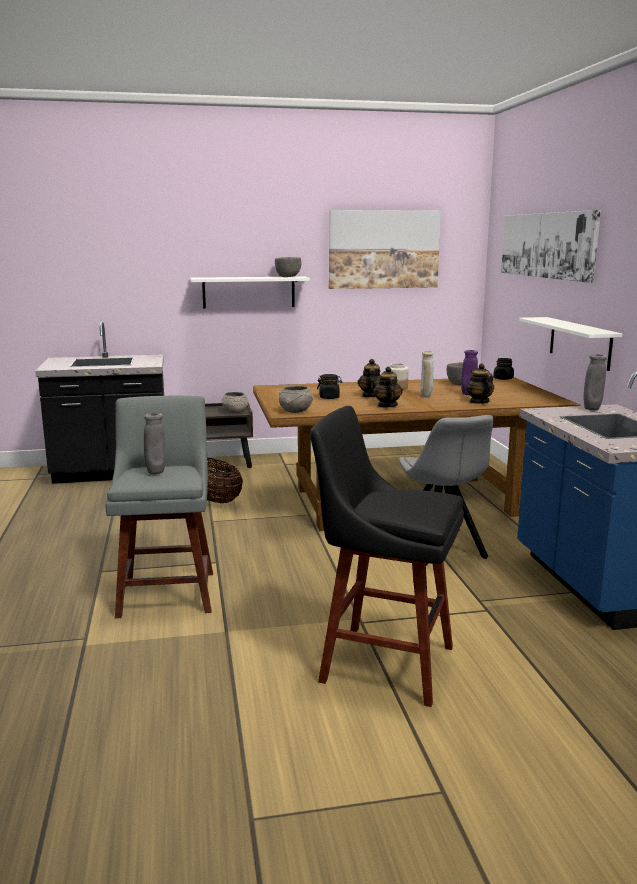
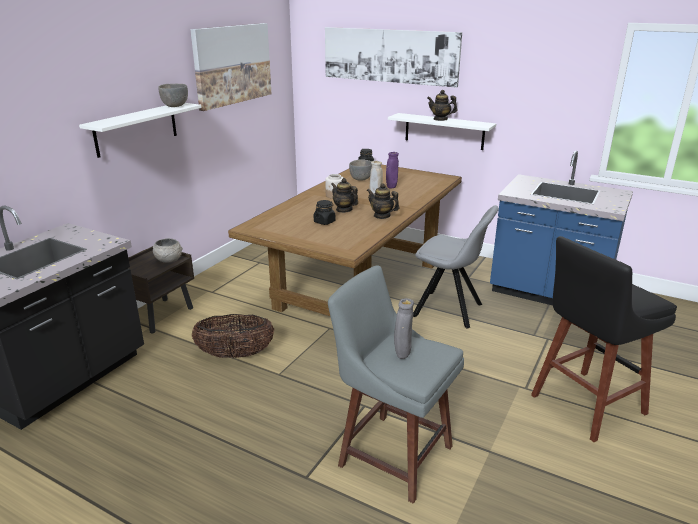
camera: 50 degrees left, 10 degrees up
grey bowl [279,386,313,413] -> none
teapot [466,363,494,404] -> teapot moved to [427,90,457,121]
grey vase [583,354,607,410] -> none

